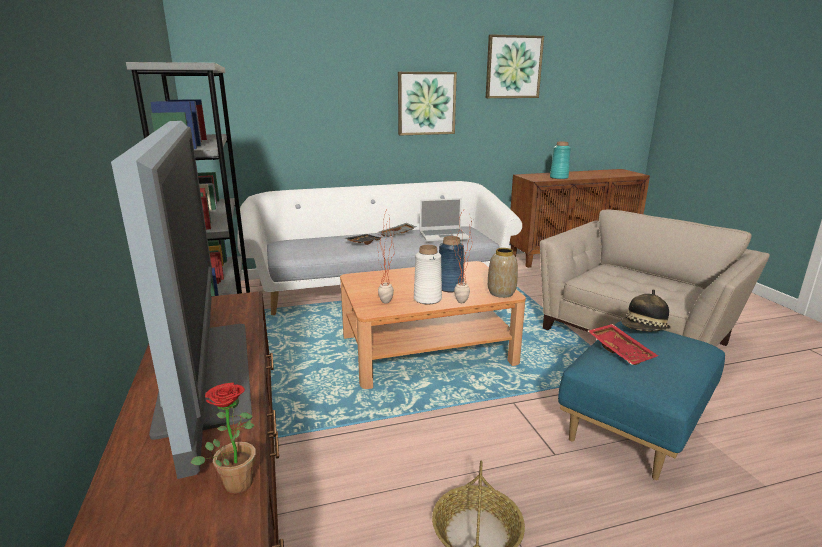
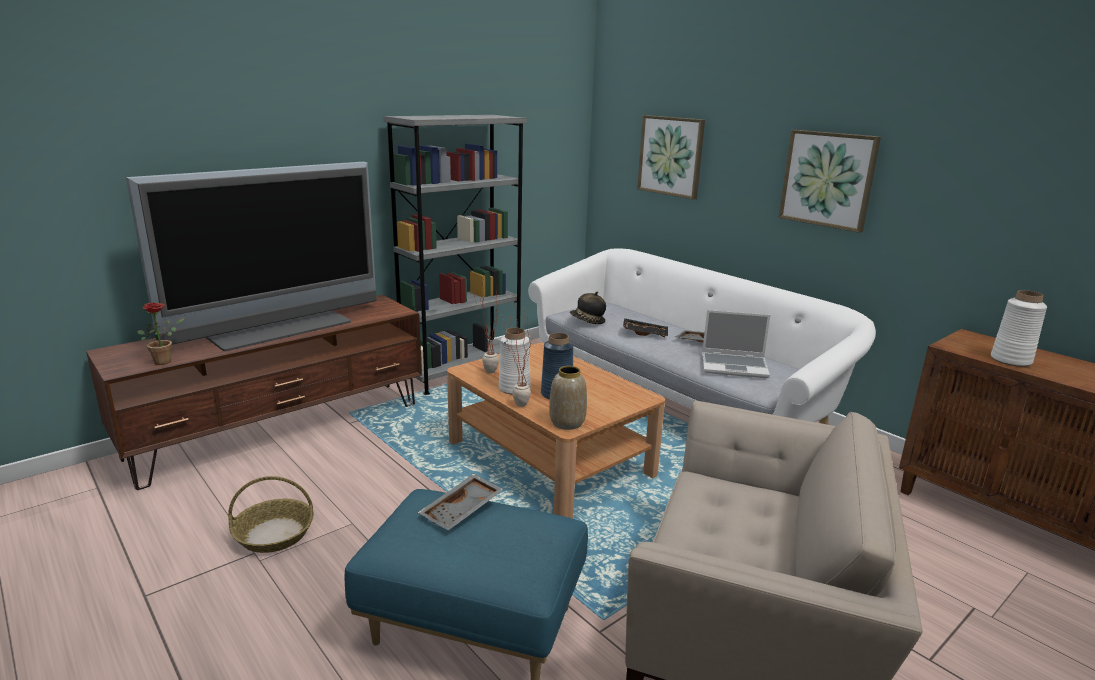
camera: 65 degrees right, 0 degrees up
laptop [420,198,469,242] -> laptop turned 45 degrees counterclockwise [702,310,770,378]
picture [486,34,544,98] -> picture moved to [637,115,705,200]
turquoise vase [550,141,571,179] -> white vase [991,290,1047,367]
red tray [588,324,658,365] -> grey tray [418,474,503,530]
hat [621,289,670,332] -> hat moved to [570,292,606,324]

